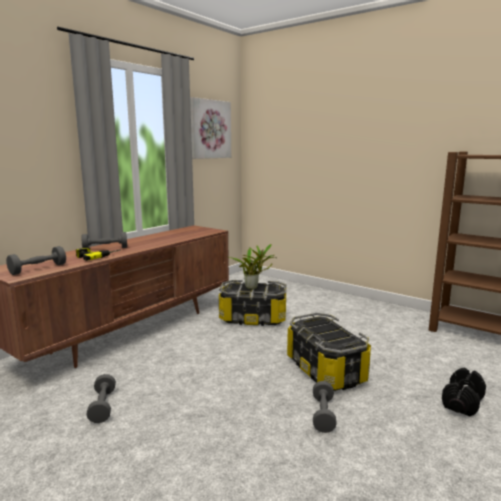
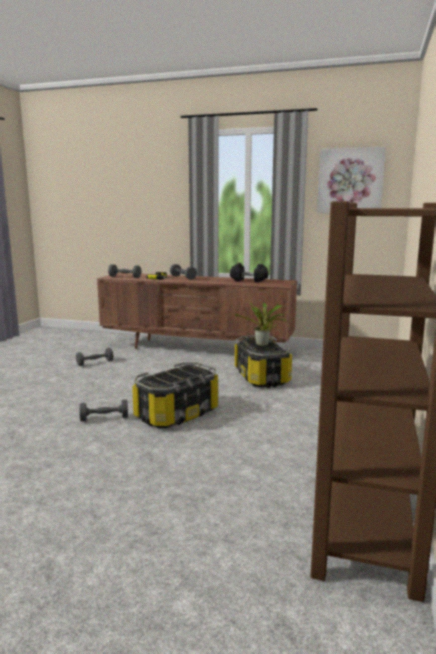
camera: 70 degrees right, 0 degrees up
black dumbbell [442,368,486,417] -> black dumbbell moved to [230,263,268,282]

